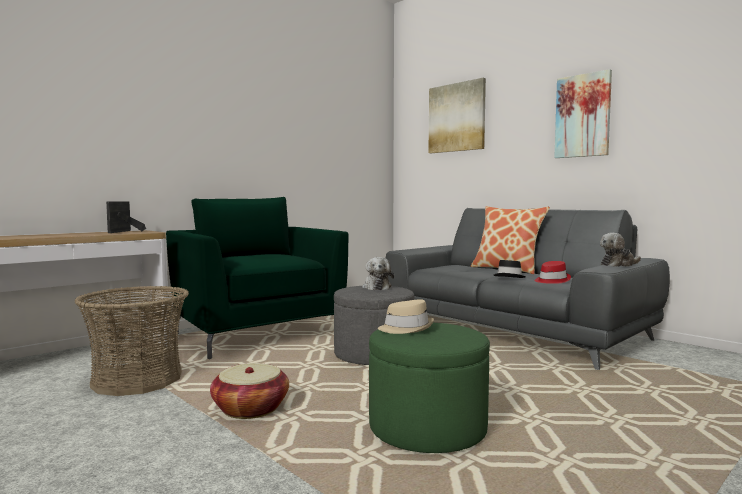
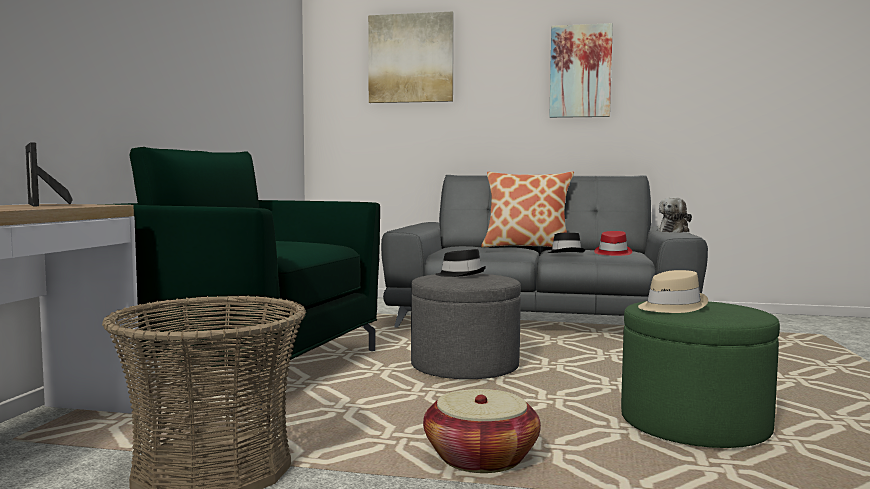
camera: 35 degrees left, 0 degrees up
plush toy [362,257,394,290] -> black hat [435,249,486,277]

